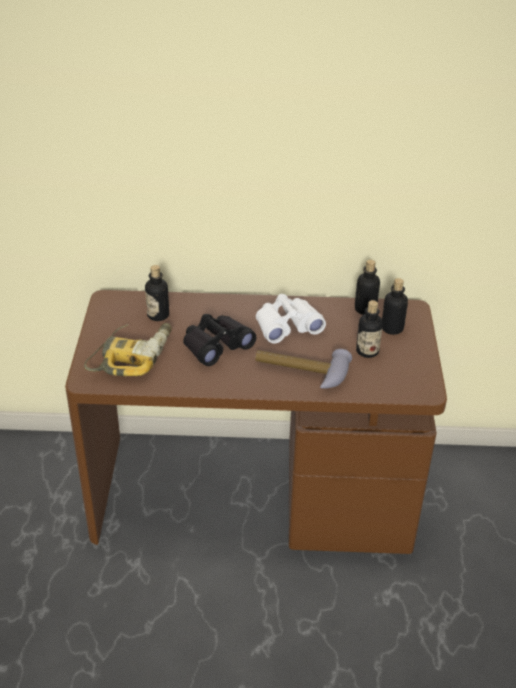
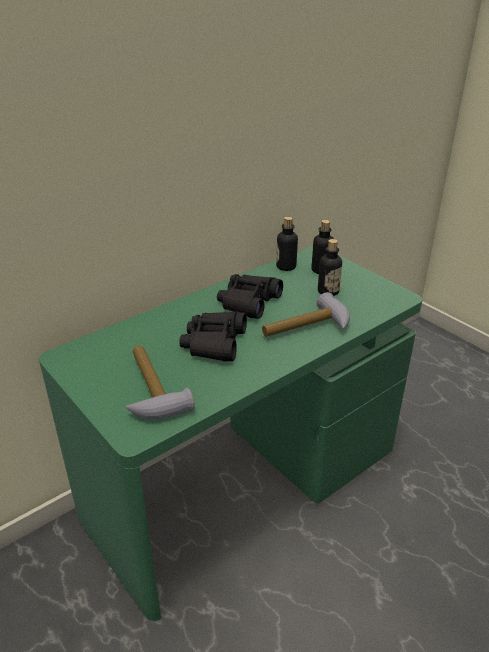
camera: 40 degrees left, 5 degrees down
brown desk [65,290,447,554] -> green desk [39,246,422,621]
power drill [84,323,172,376] -> hammer [126,346,195,419]
bottle [145,265,169,321] -> none
white binoculars [256,294,326,344] -> black binoculars [217,274,283,319]

